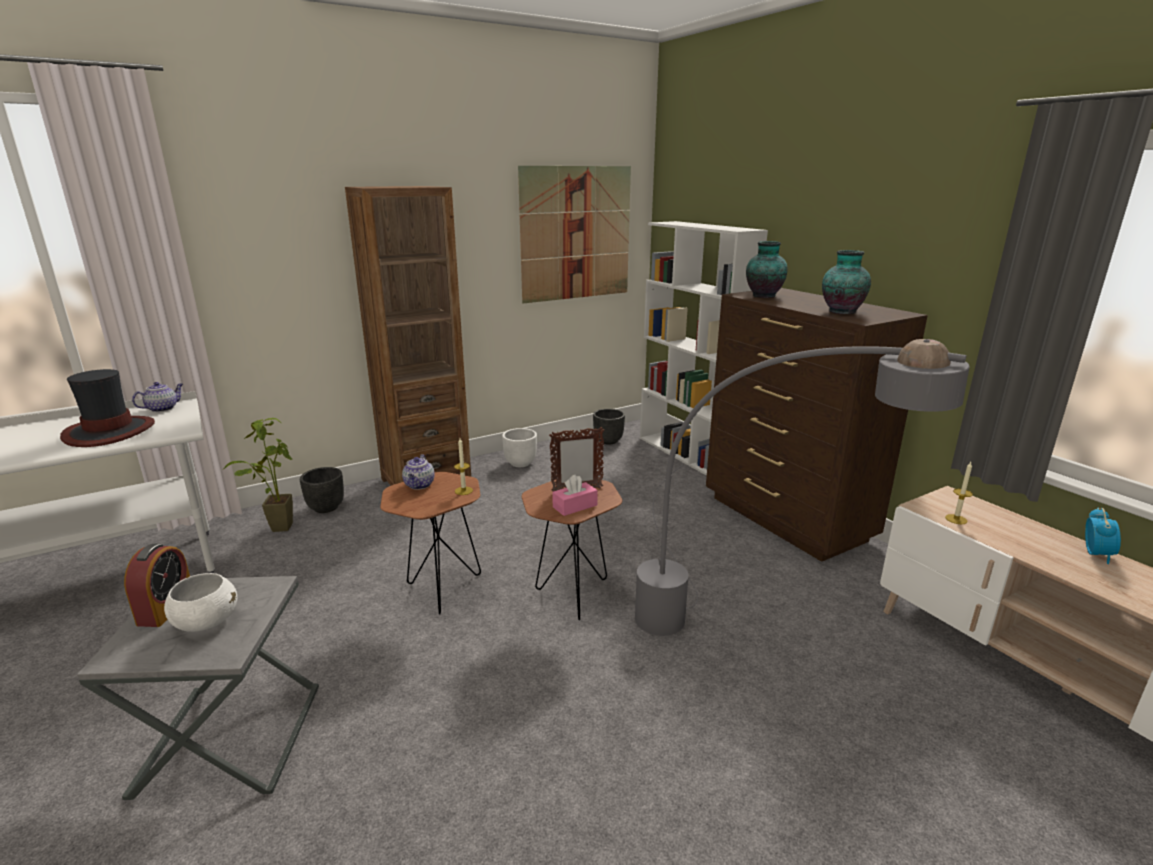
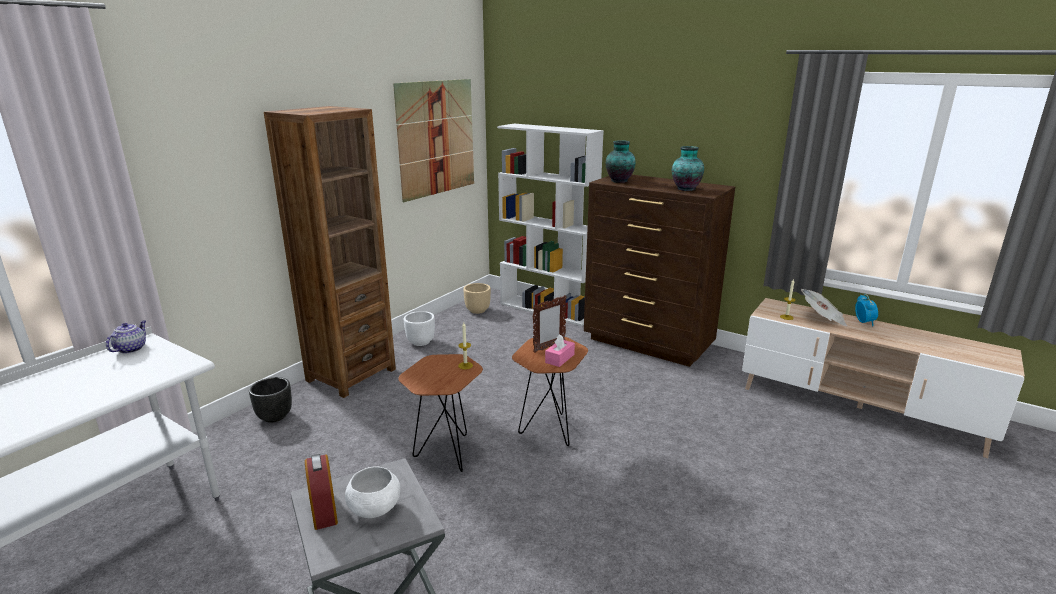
camera: 25 degrees left, 0 degrees up
hat [60,369,155,447] -> none
potted plant [223,418,293,532] -> none
teapot [402,454,435,490] -> none
black planter [593,409,625,444] -> beige planter [463,283,491,314]
grey floor lamp [635,339,970,636] -> none
none -> newspaper [801,289,848,327]

